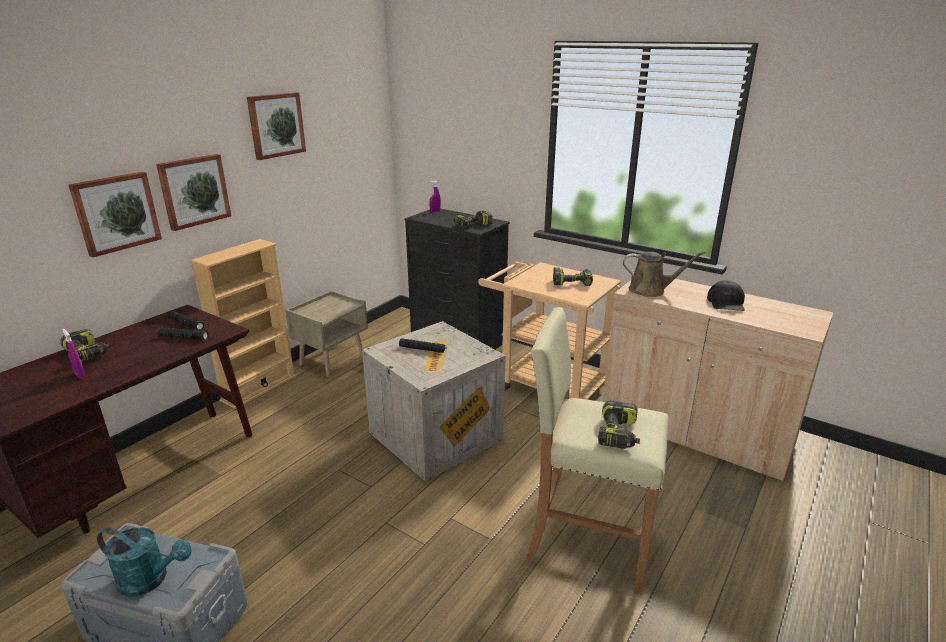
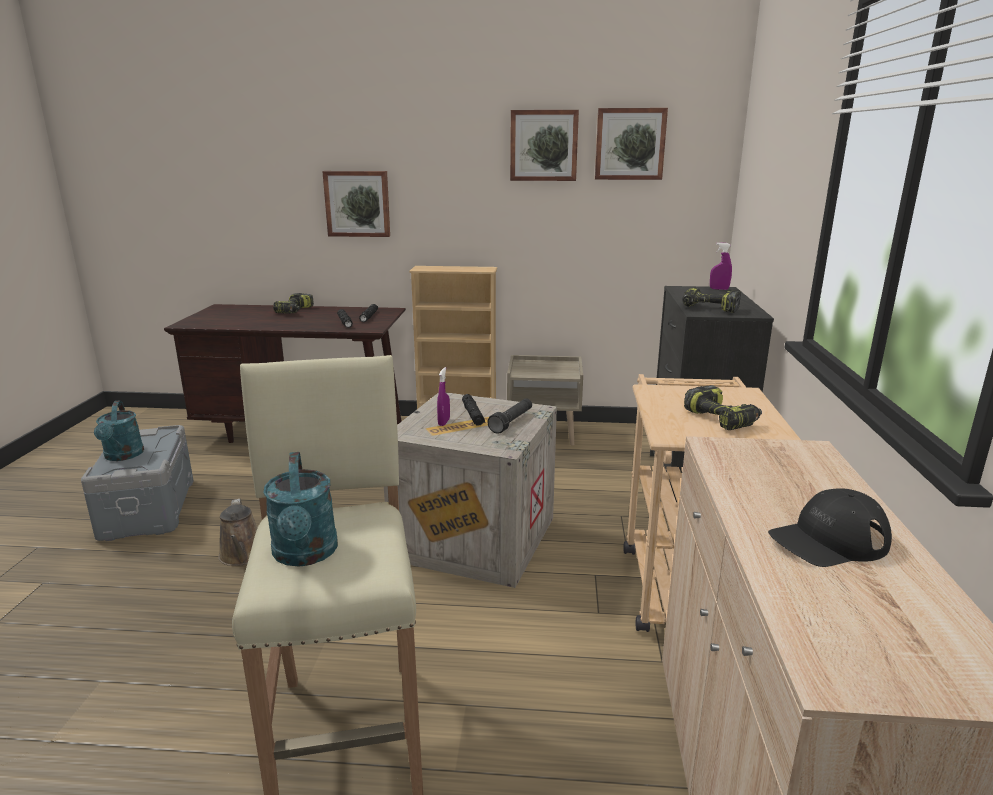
camera: 60 degrees right, 5 degrees down
purple spray bottle [62,328,85,378] -> purple spray bottle moved to [437,367,450,426]
picture [156,154,231,231] -> picture moved to [595,108,668,180]
power drill [598,401,640,449] -> turquoise watering can [263,452,338,566]
brown watering can [623,251,706,297] -> brown watering can moved to [218,499,257,566]
none -> black flashlight [488,398,532,434]

